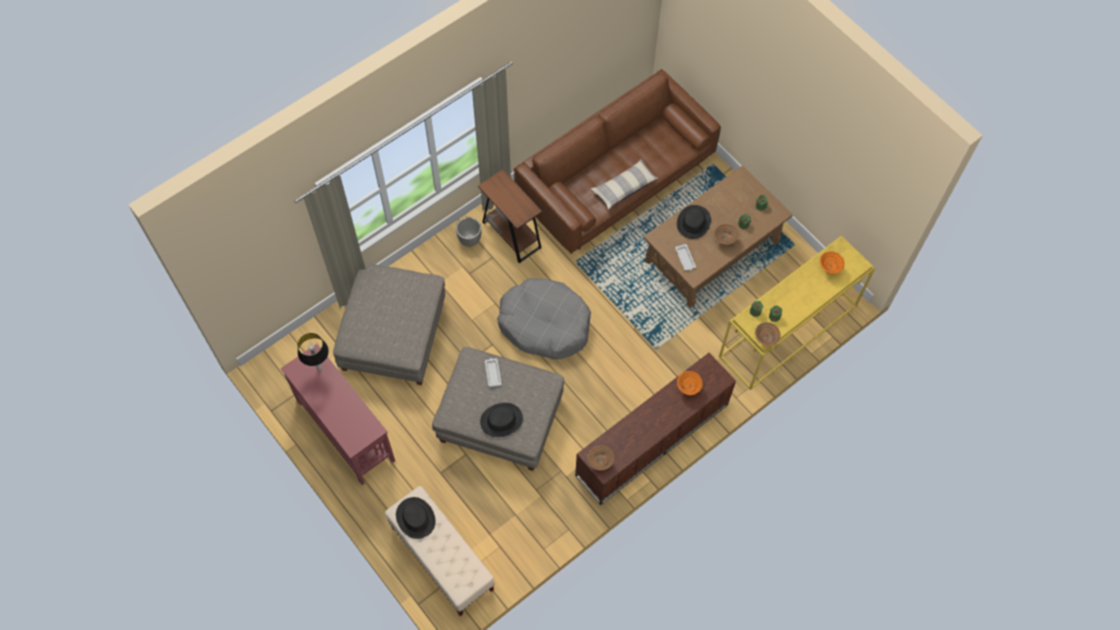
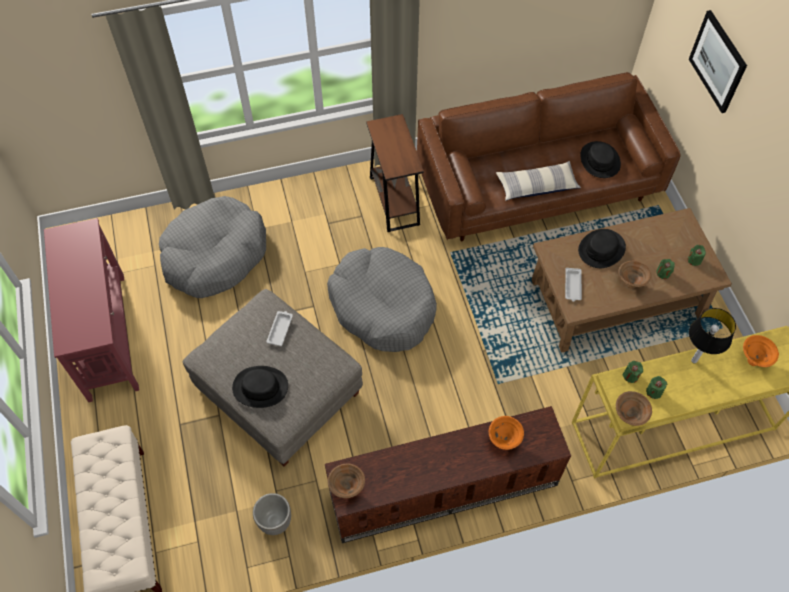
camera: 25 degrees right, 5 degrees down
table lamp [298,333,329,370] -> table lamp moved to [689,308,736,364]
grey ottoman [333,262,445,385] -> grey dog bed [159,196,266,298]
black hat [396,497,436,539] -> black hat moved to [580,141,621,178]
planter [456,217,482,247] -> planter moved to [253,493,291,535]
none -> picture [689,10,747,113]

